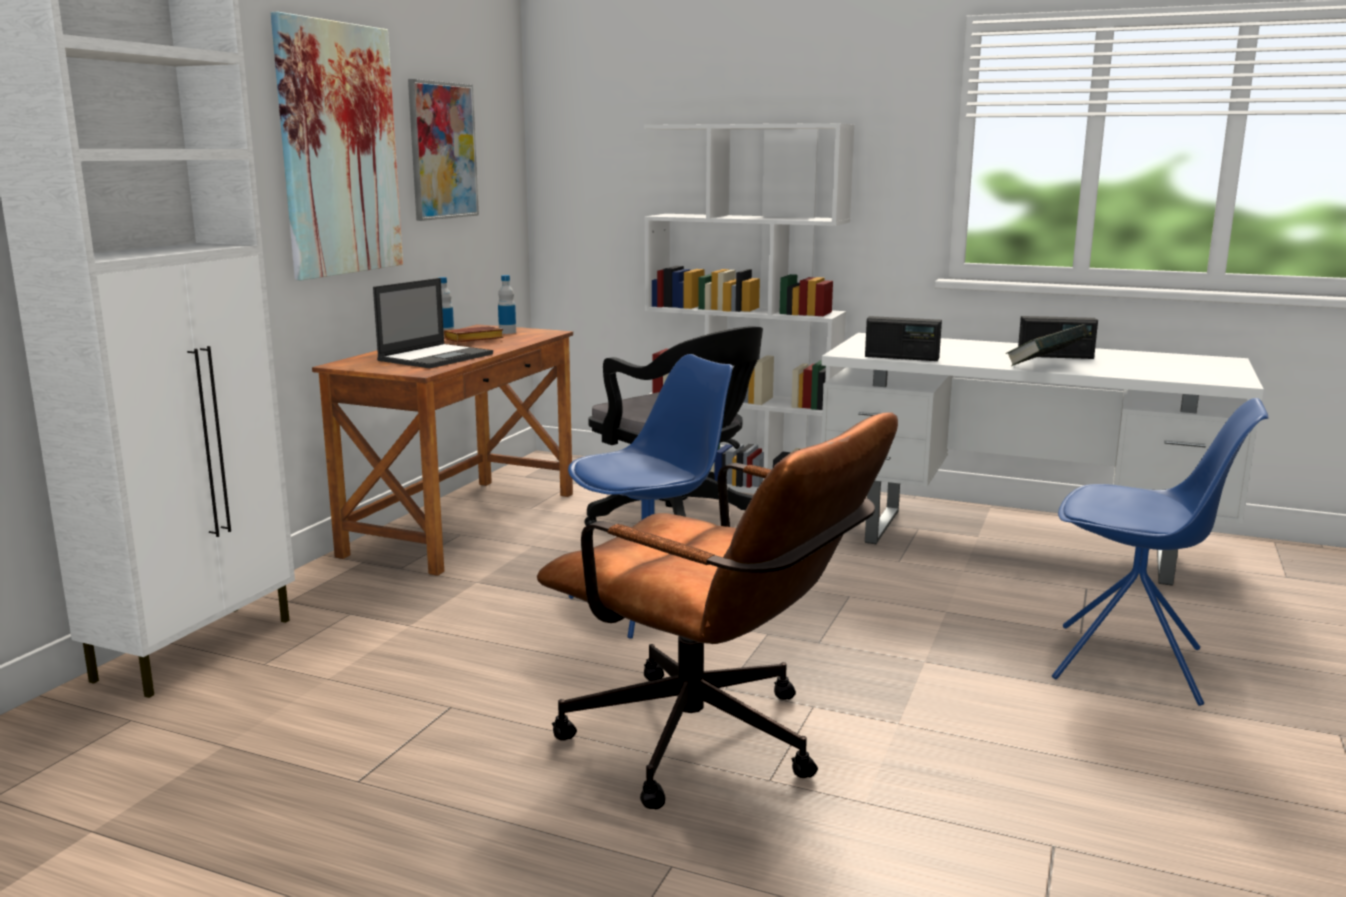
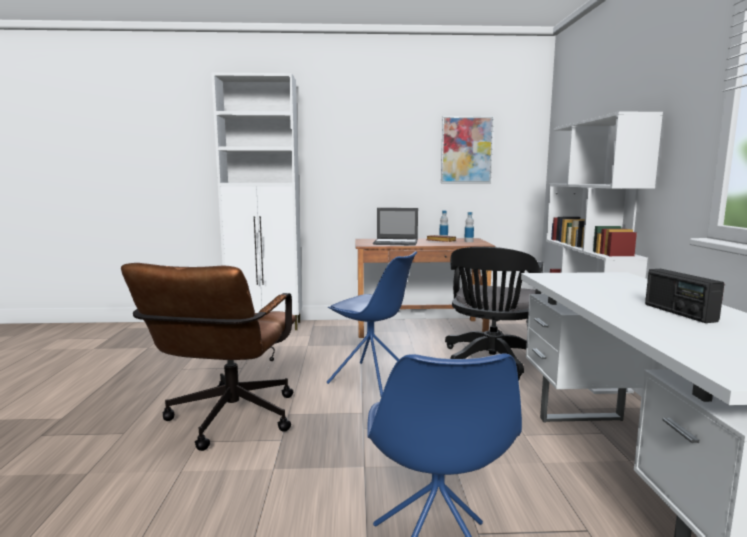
camera: 65 degrees right, 5 degrees down
picture [271,12,403,280] -> none
radio [865,316,942,361] -> none
book [1006,324,1090,366] -> none

